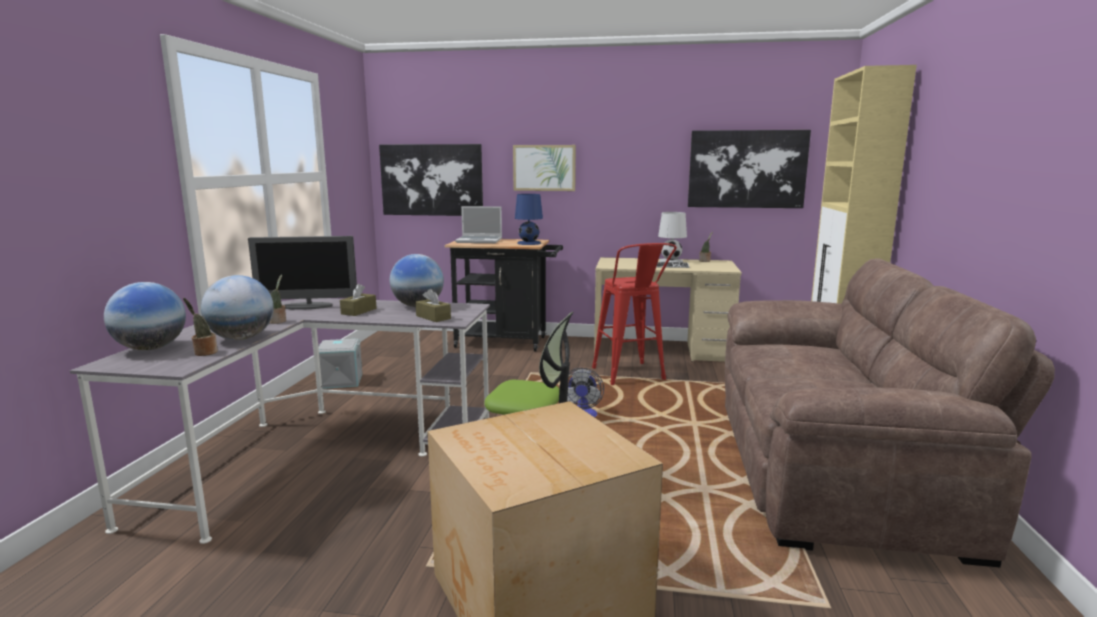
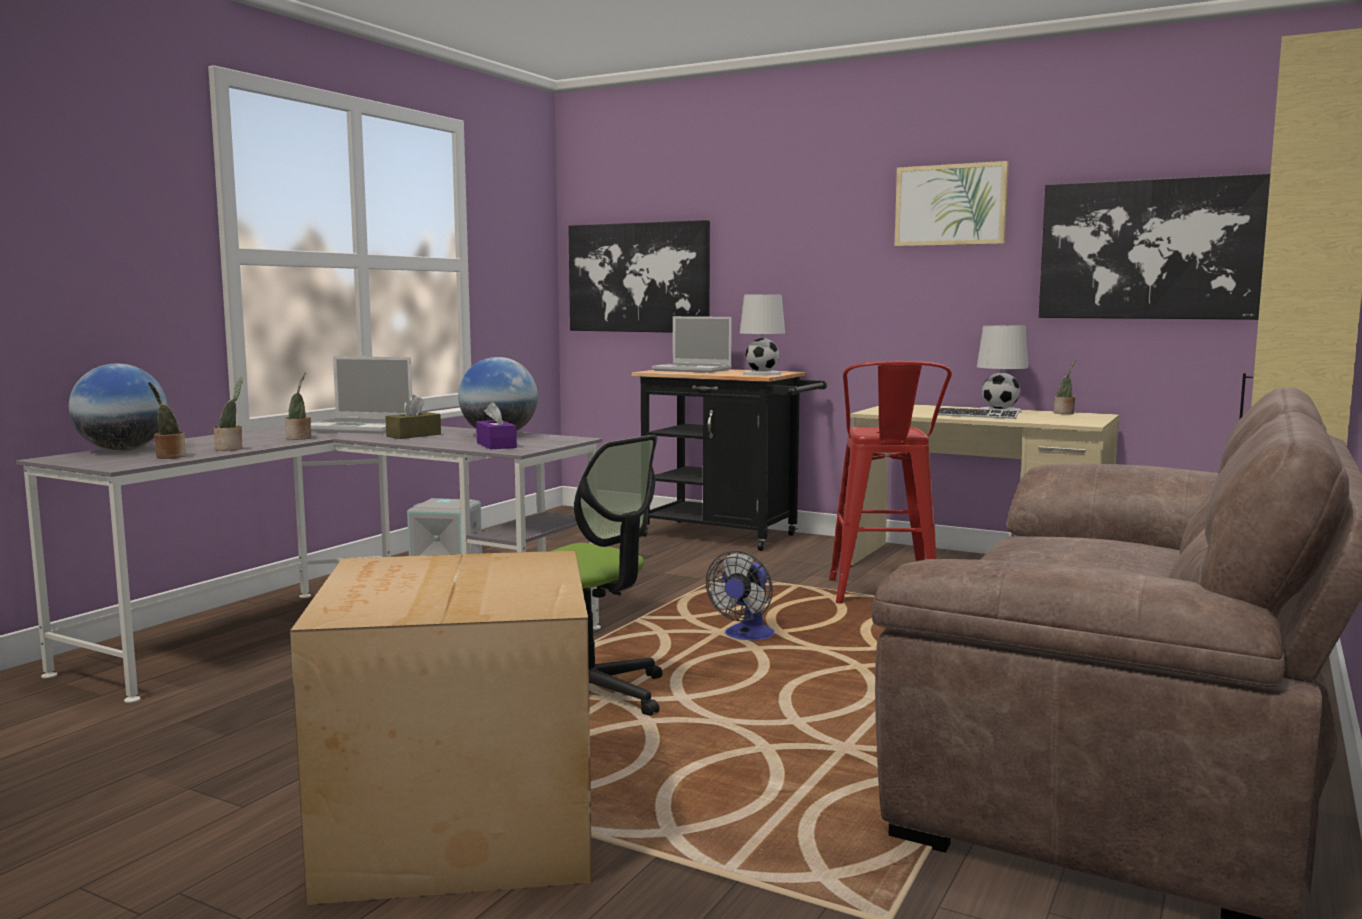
camera: 20 degrees right, 5 degrees down
globe [201,275,274,340] -> potted plant [214,377,243,451]
monitor [248,236,357,310] -> laptop [311,356,412,434]
brown tissue box [415,289,451,322] -> purple tissue box [476,402,517,450]
picture [513,145,576,191] -> picture moved to [895,161,1009,246]
blue table lamp [515,194,543,245] -> white table lamp [740,294,785,375]

